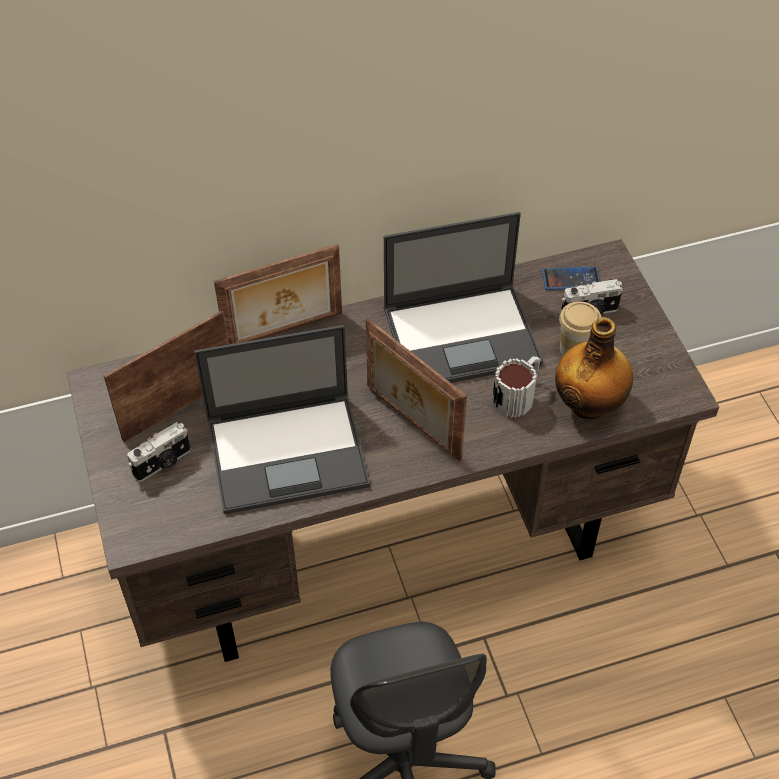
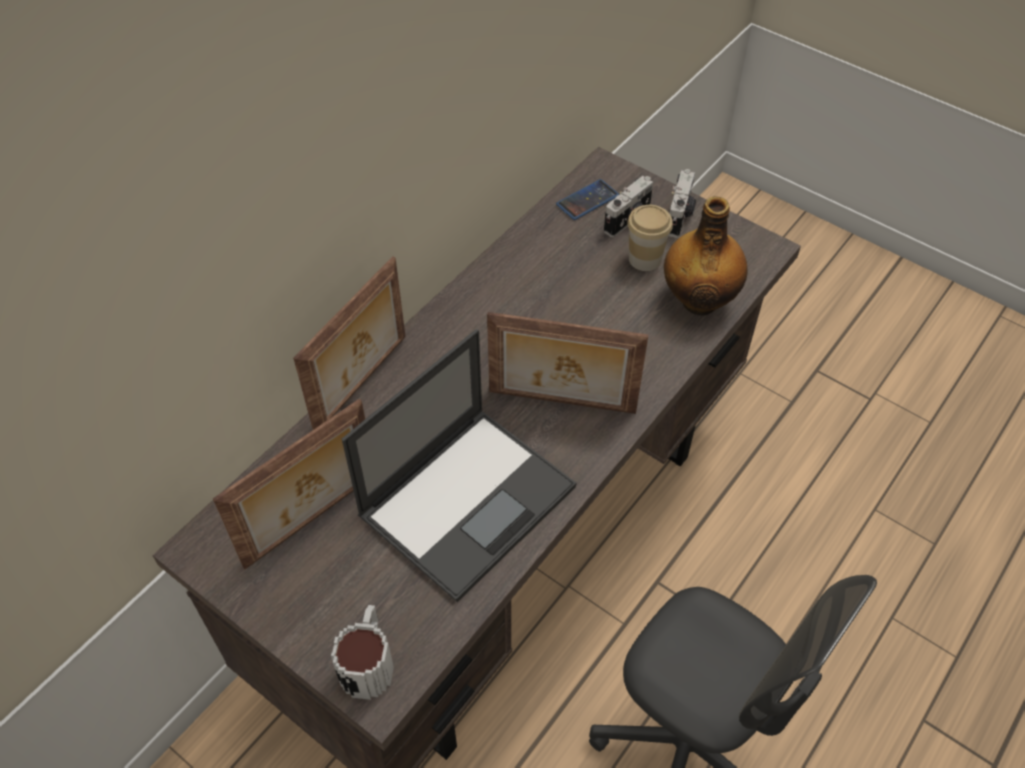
camera: 35 degrees left, 0 degrees up
picture frame [104,310,229,442] -> picture frame turned 150 degrees counterclockwise [213,399,365,569]
camera [127,422,191,482] -> camera moved to [668,169,696,238]
laptop [384,212,543,383] -> none
mug [492,356,541,418] -> mug moved to [331,605,394,700]

